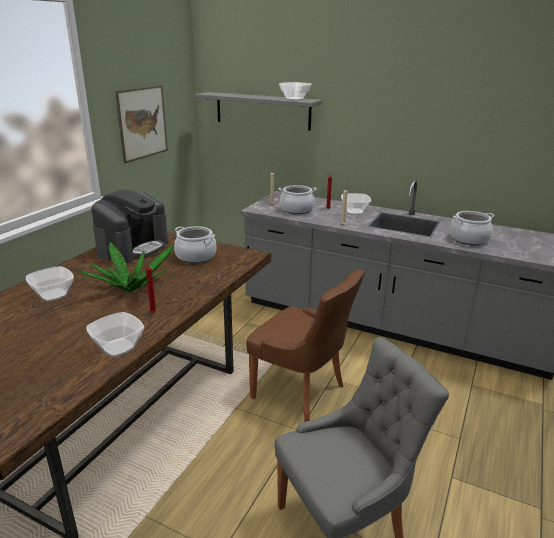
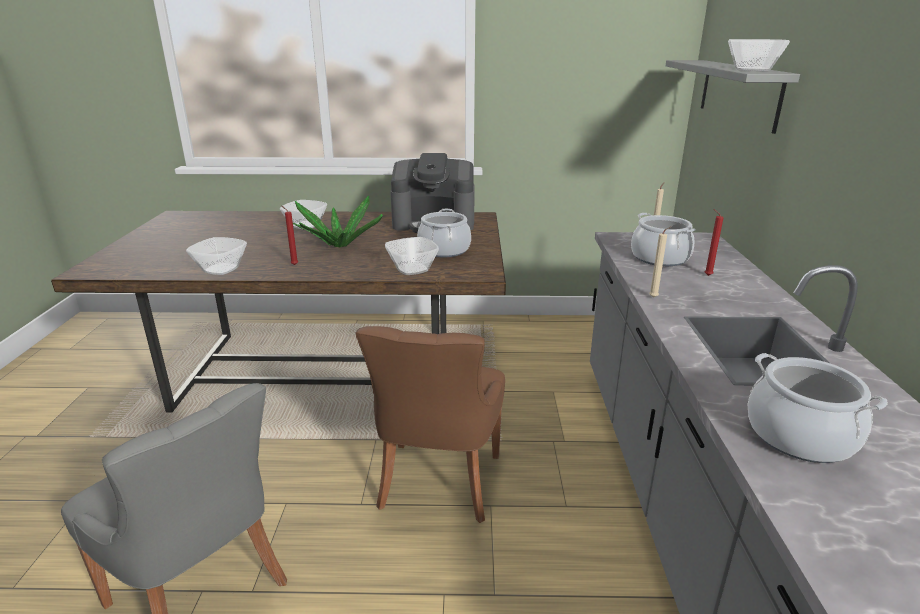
camera: 65 degrees right, 0 degrees up
picture [115,85,168,163] -> none
bowl [341,193,371,215] -> bowl moved to [385,237,439,275]

